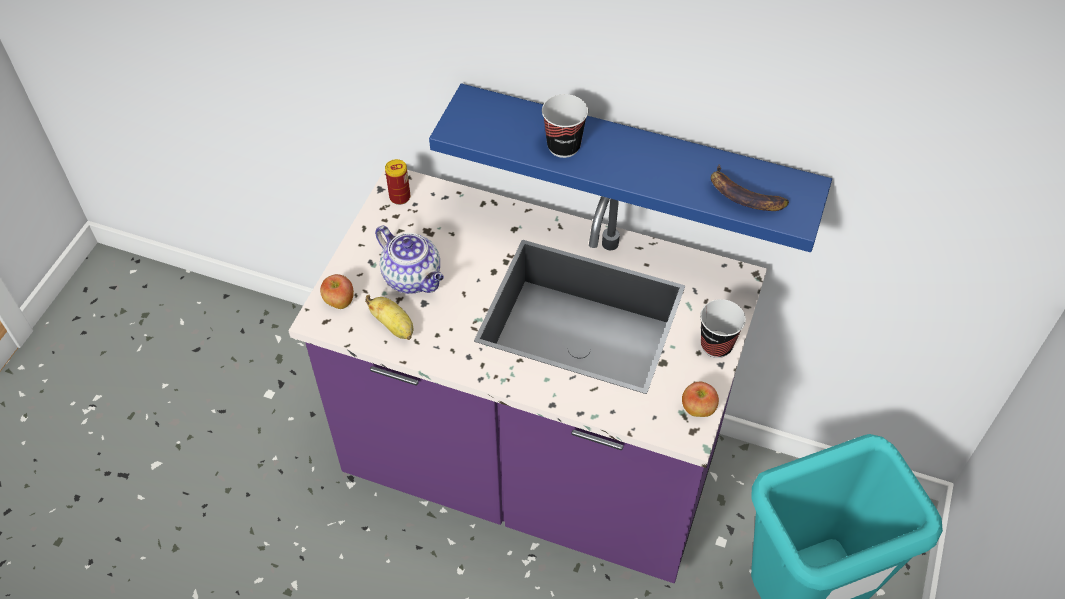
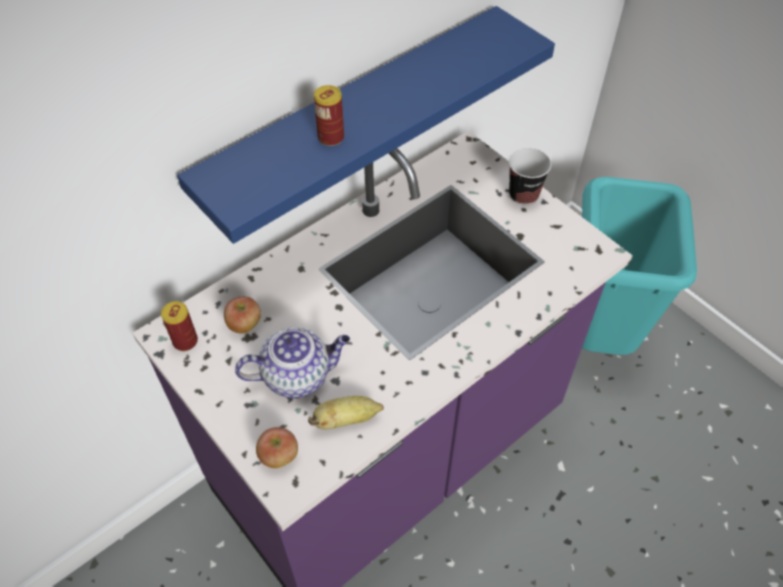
camera: 60 degrees left, 0 degrees up
cup [542,94,588,158] -> can [314,85,344,146]
apple [682,382,719,417] -> apple moved to [224,296,261,334]
banana [711,165,789,211] -> none

